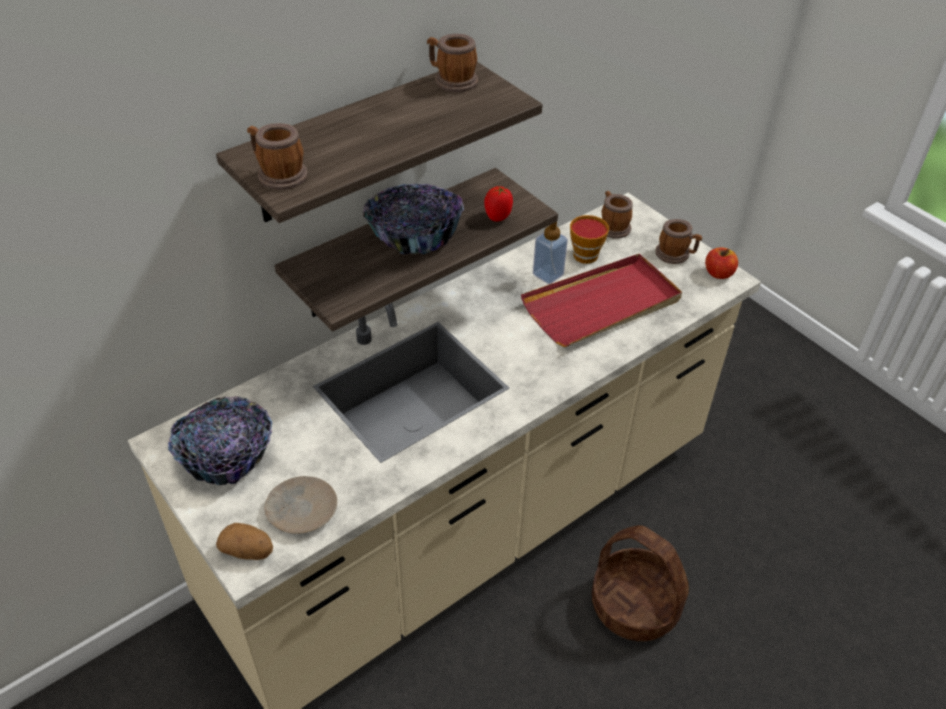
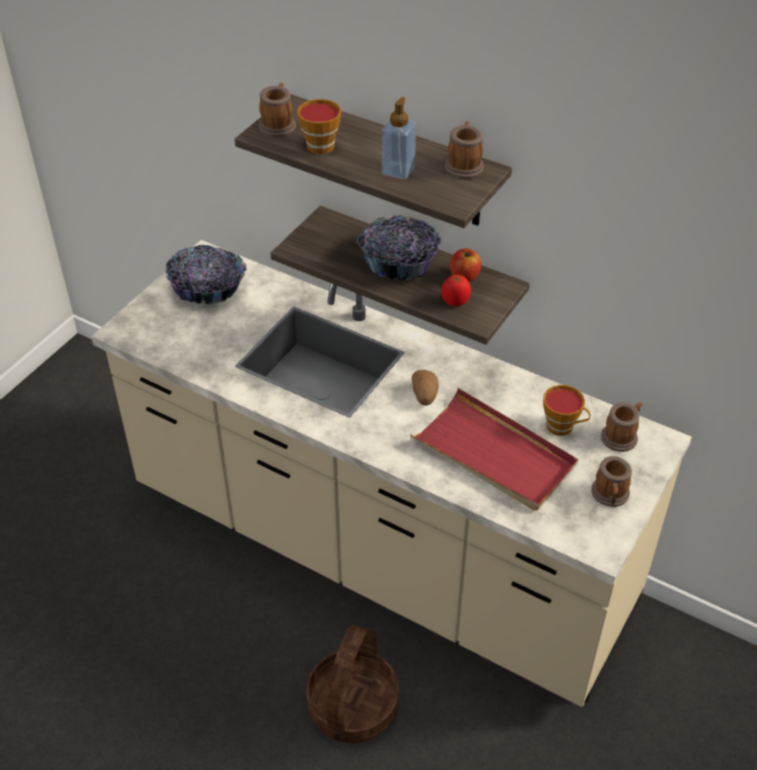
camera: 70 degrees right, 0 degrees up
potato [216,523,273,560] -> potato moved to [412,370,439,406]
beige plate [264,476,337,534] -> none
soap dispenser [533,222,568,284] -> soap dispenser moved to [382,97,416,179]
apple [705,247,738,279] -> apple moved to [450,248,481,282]
none -> cup [297,99,341,154]

